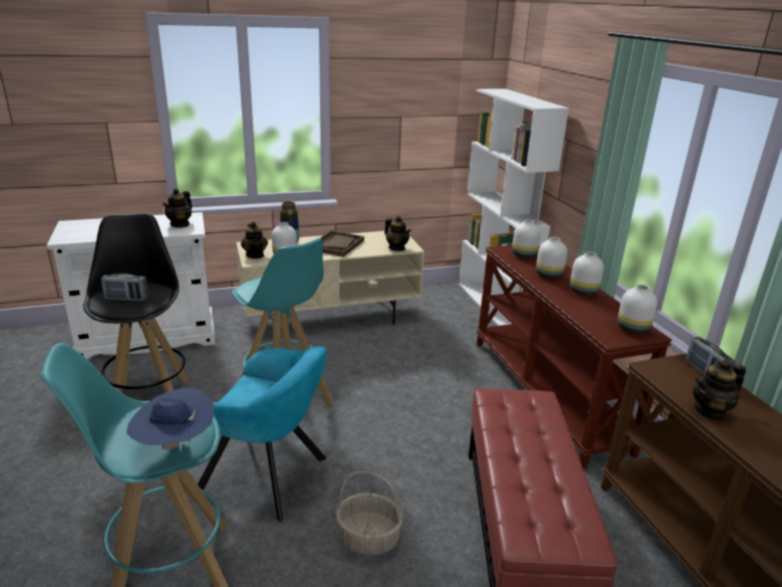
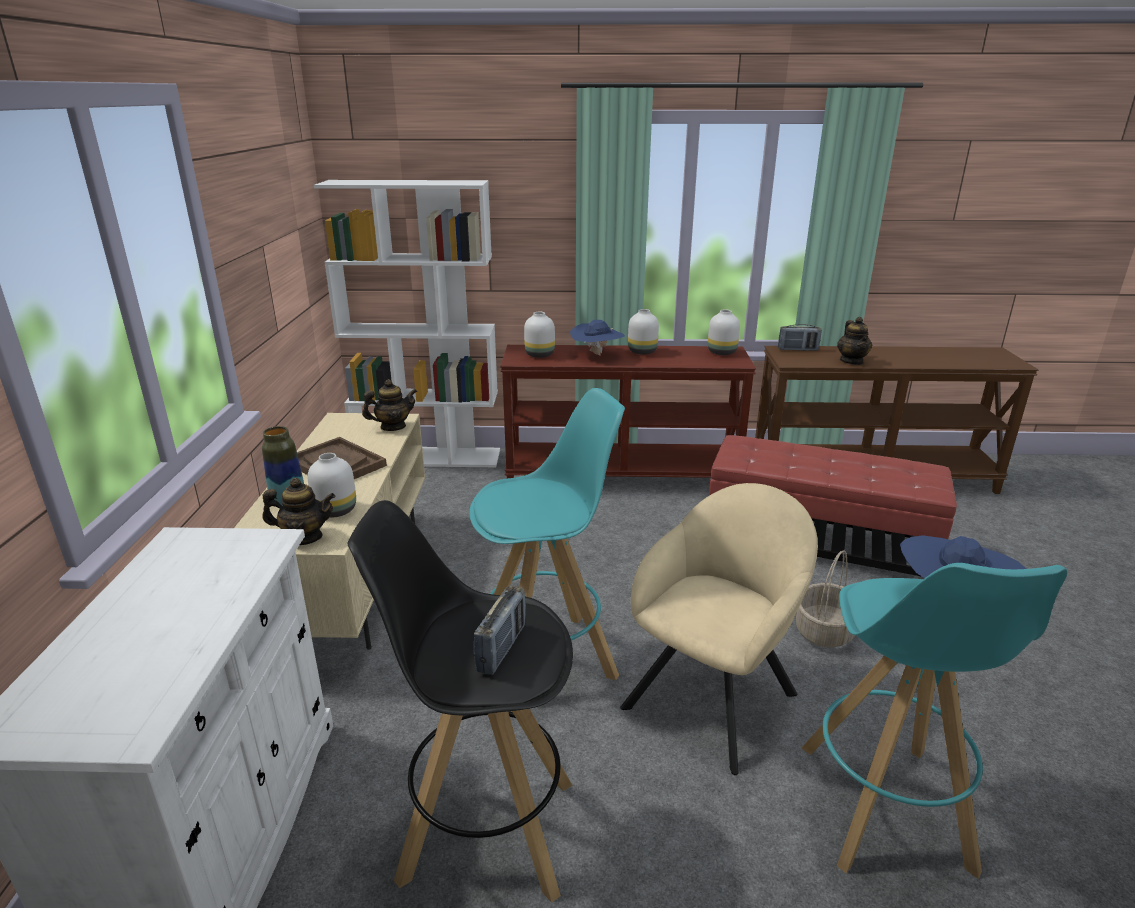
camera: 70 degrees left, 0 degrees up
teapot [163,188,192,228] -> none
turquoise armchair [198,346,327,521] -> beige armchair [620,483,818,775]
white vase [536,237,567,279] -> blue hat [570,320,625,356]

